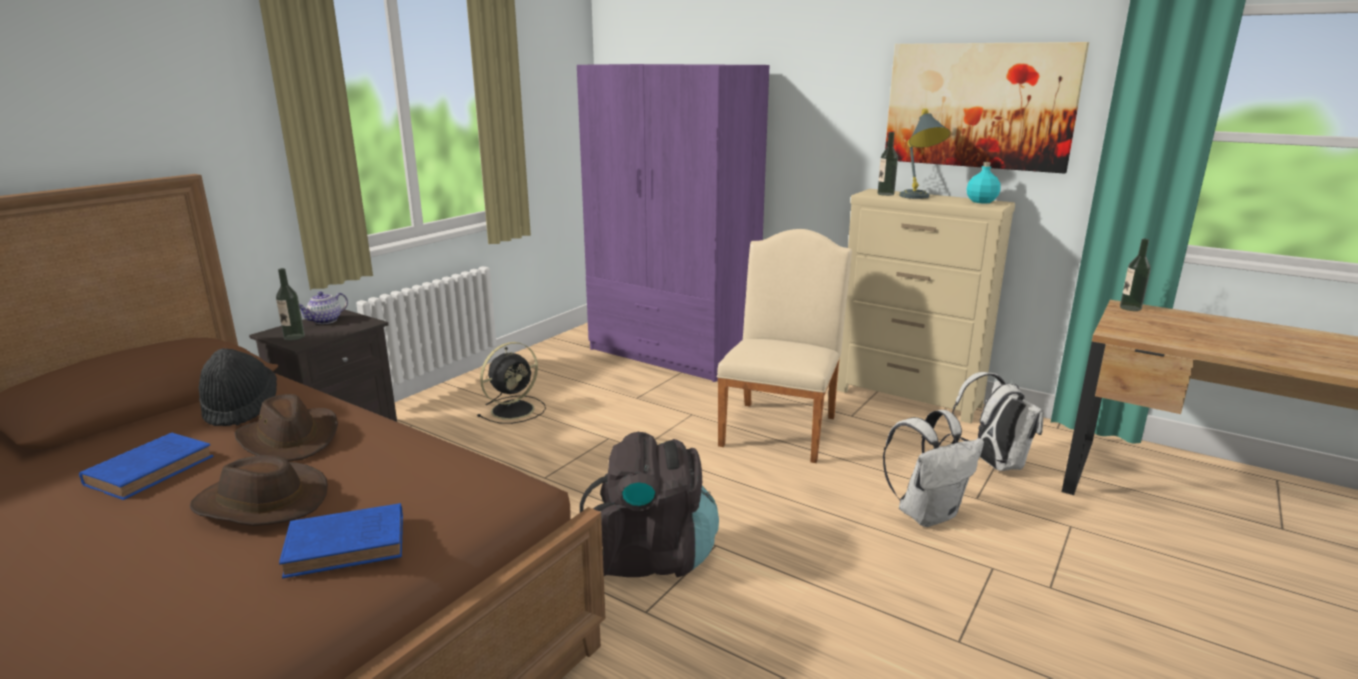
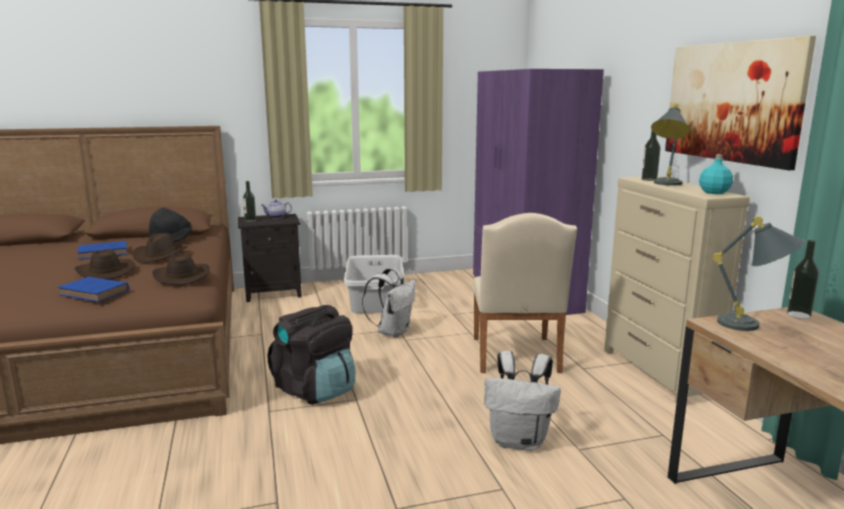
camera: 40 degrees right, 5 degrees down
black fan [478,342,546,424] -> grey laundry basket [343,255,405,313]
beige chair [717,229,852,463] -> beige chair turned 120 degrees clockwise [473,213,577,373]
white backpack [952,372,1044,471] -> white backpack moved to [362,268,416,338]
none -> brown hat [152,253,210,285]
none -> grey table lamp [713,216,805,331]

